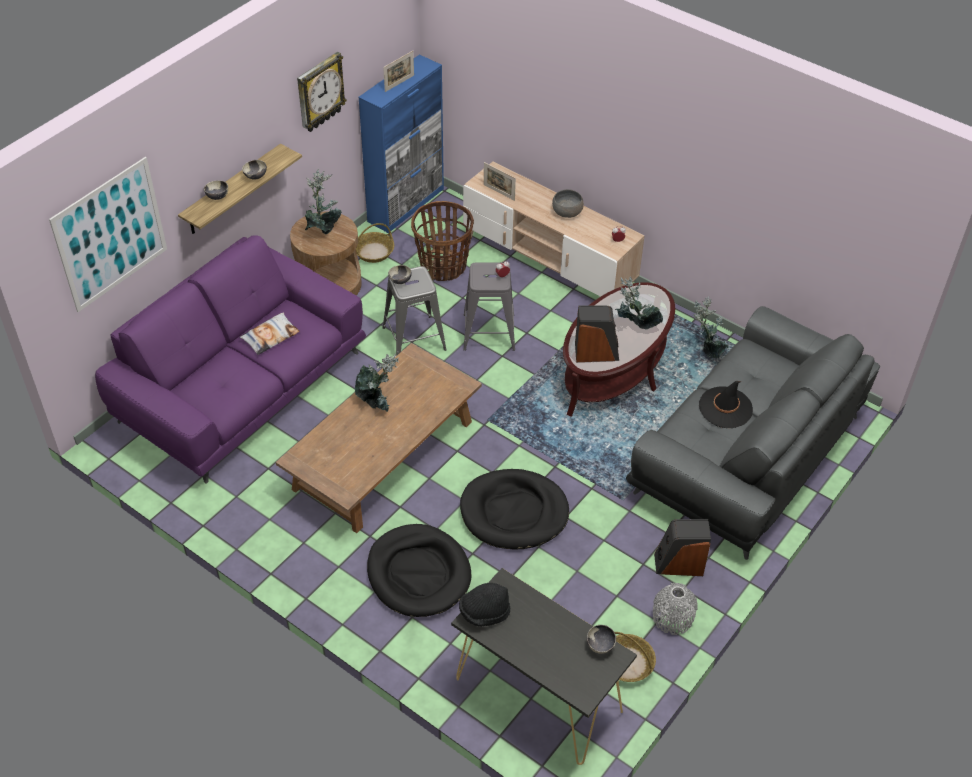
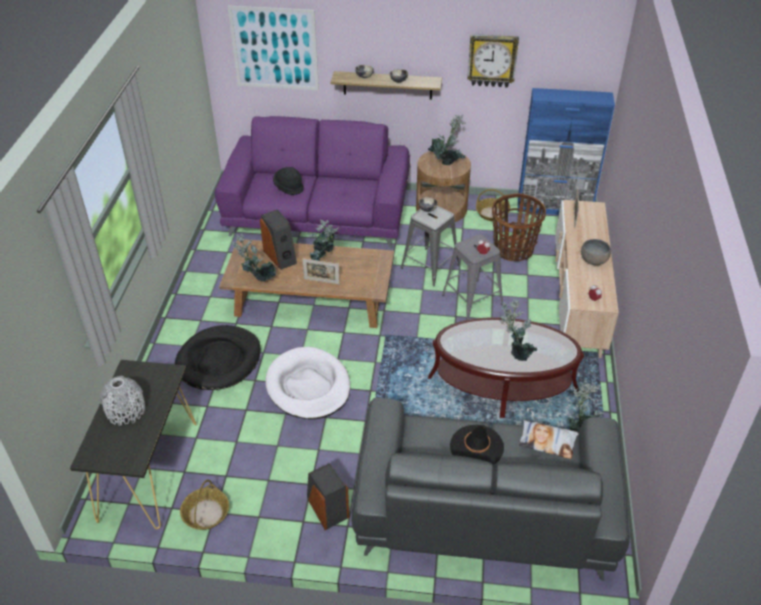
camera: 60 degrees right, 5 degrees down
pillow [240,313,300,355] -> pillow moved to [518,420,579,459]
picture frame [383,51,414,92] -> picture frame moved to [302,259,340,284]
black hat [459,583,510,626] -> black hat moved to [273,167,304,195]
black dog bed [460,469,569,550] -> white dog bed [265,347,350,419]
speaker [575,305,619,362] -> speaker moved to [260,209,297,270]
bowl [587,625,616,654] -> none
grey vase [653,583,698,635] -> grey vase moved to [100,376,145,426]
none -> potted plant [232,233,276,281]

